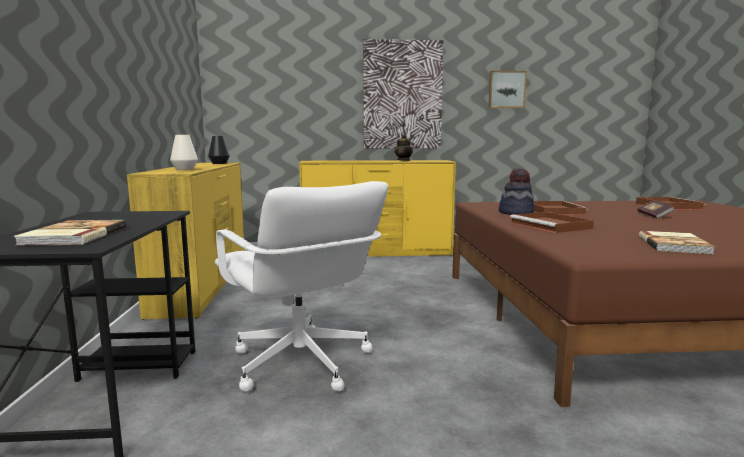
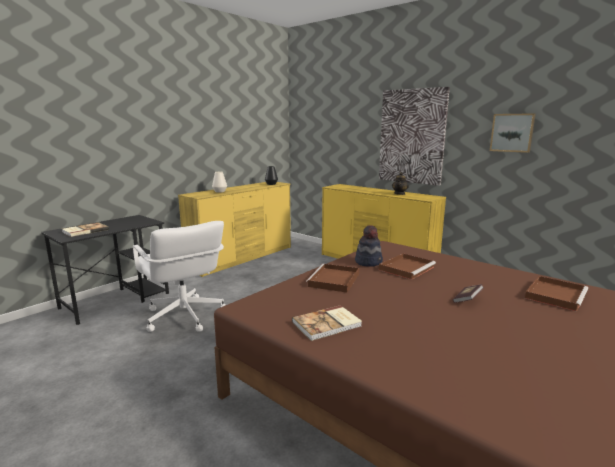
camera: 45 degrees right, 5 degrees up
white office chair [215,181,388,392] -> white office chair turned 45 degrees counterclockwise [133,221,226,332]

